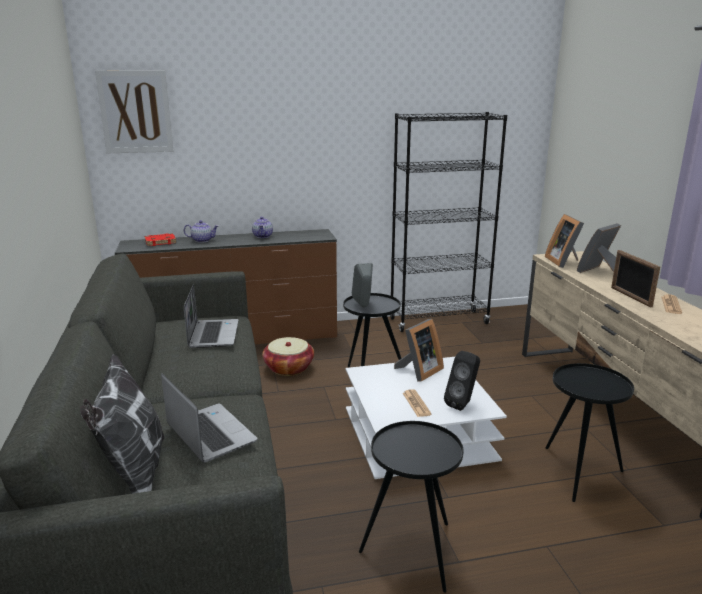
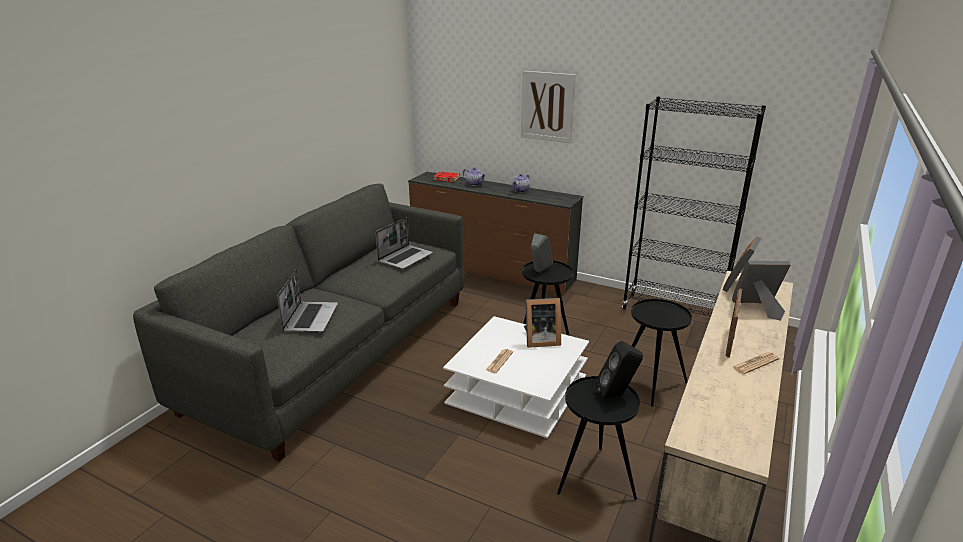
camera: 40 degrees right, 5 degrees up
pillow [80,354,165,494] -> none
picture [95,70,173,153] -> picture moved to [521,71,576,143]
basket [262,337,314,376] -> none
black side table [359,421,464,593] -> black side table moved to [631,299,692,407]
black speaker [444,351,480,411] -> black speaker moved to [596,341,643,399]

